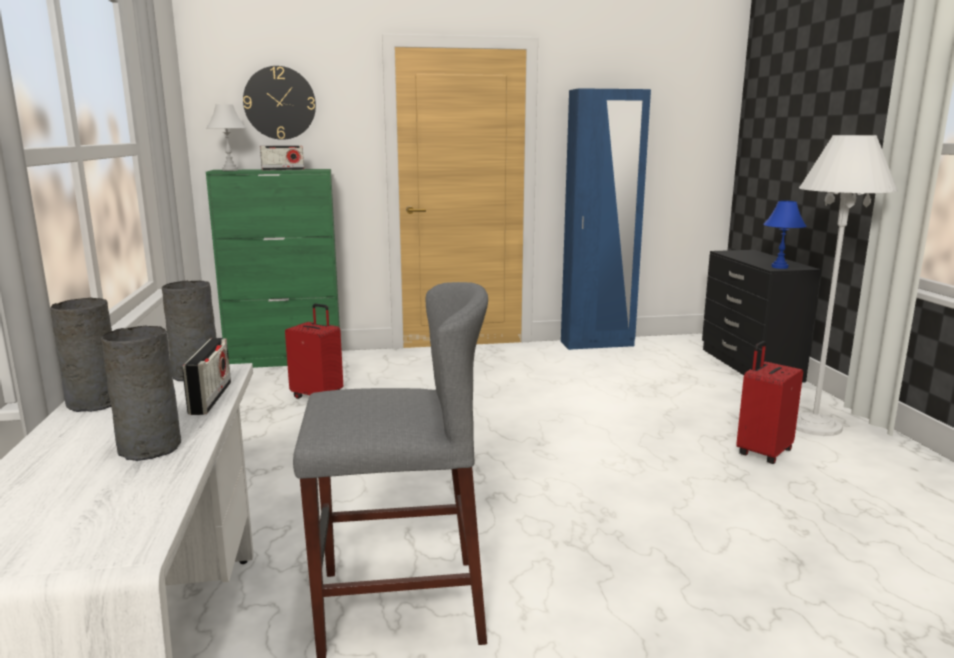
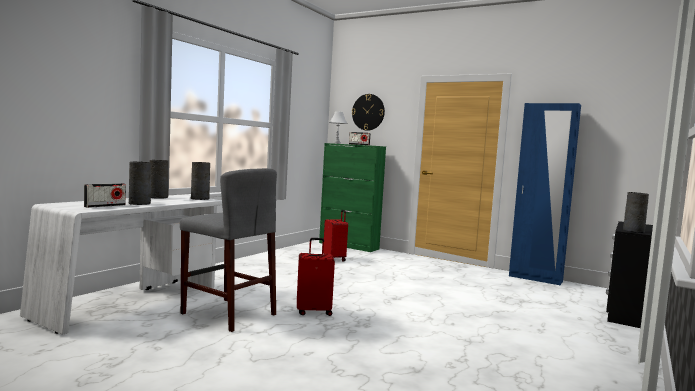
camera: 40 degrees right, 10 degrees down
radio [183,338,231,415] -> radio moved to [84,183,126,208]
red suitcase [736,341,803,464] -> red suitcase moved to [297,238,335,316]
blue table lamp [763,201,807,269] -> grey vase [623,192,649,233]
white floor lamp [796,135,898,436] -> none

